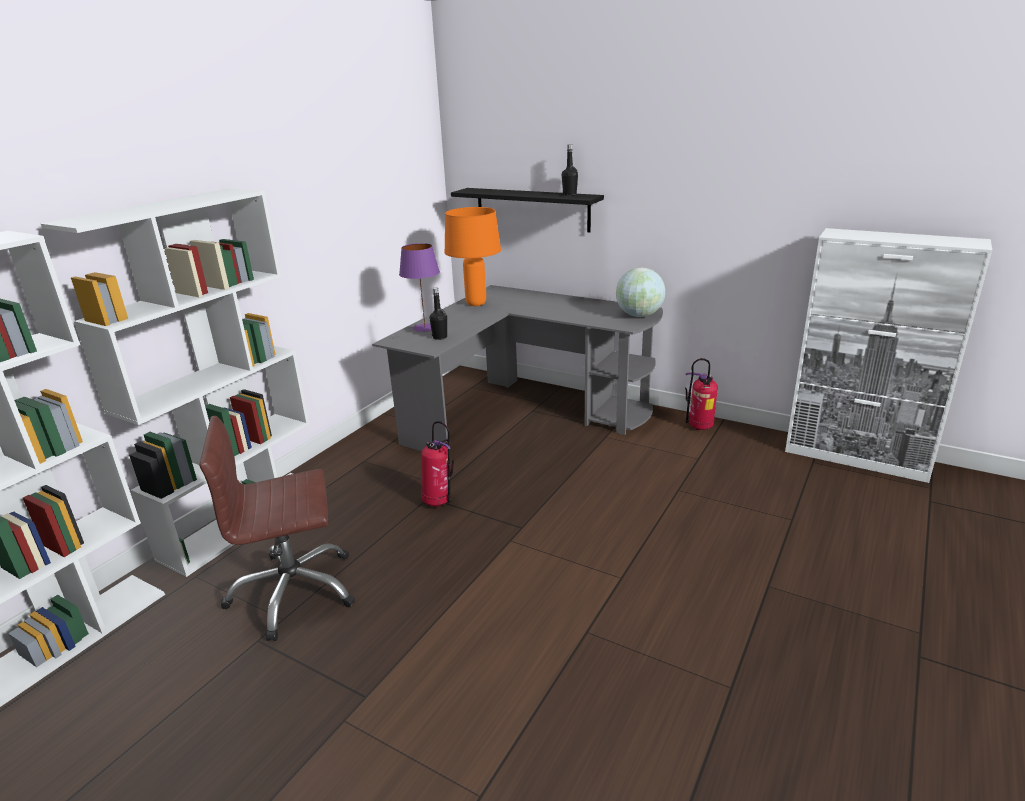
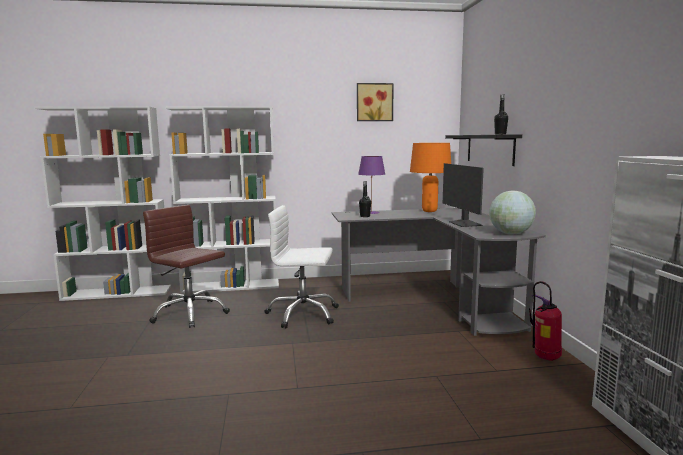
camera: 50 degrees right, 15 degrees down
fire extinguisher [421,421,454,507] -> white office chair [264,205,339,328]
none -> picture [357,83,394,121]
none -> monitor [443,163,484,227]

